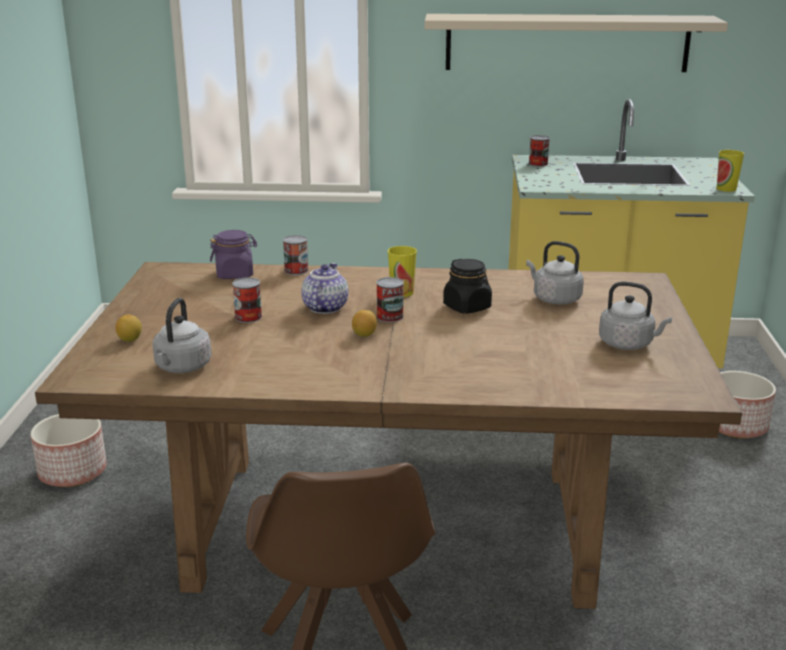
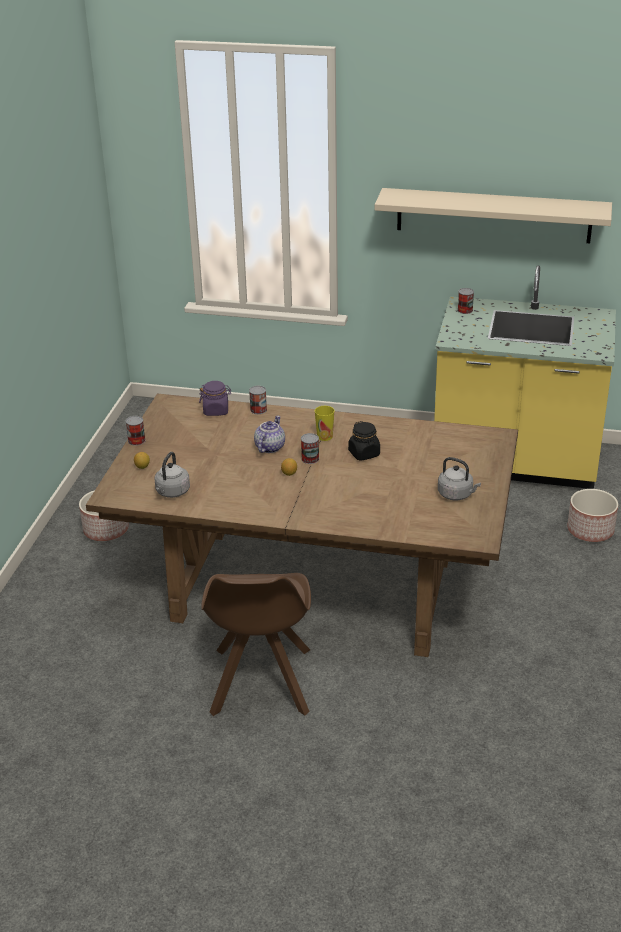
camera: 10 degrees right, 10 degrees up
can [232,277,262,323] -> can moved to [126,416,146,446]
grey kettle [526,241,584,305] -> none
cup [717,150,744,192] -> none

